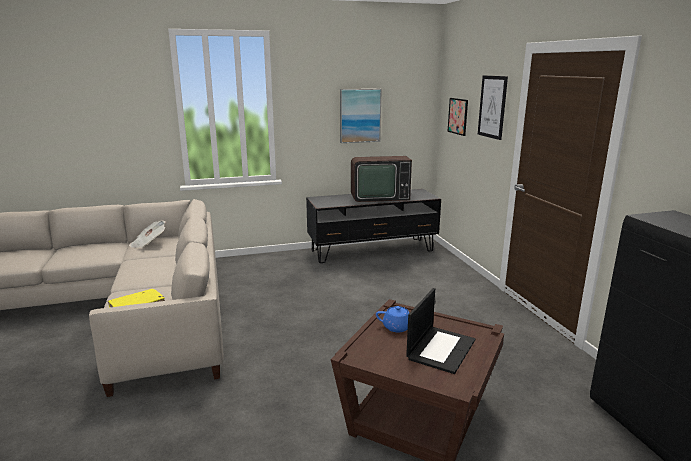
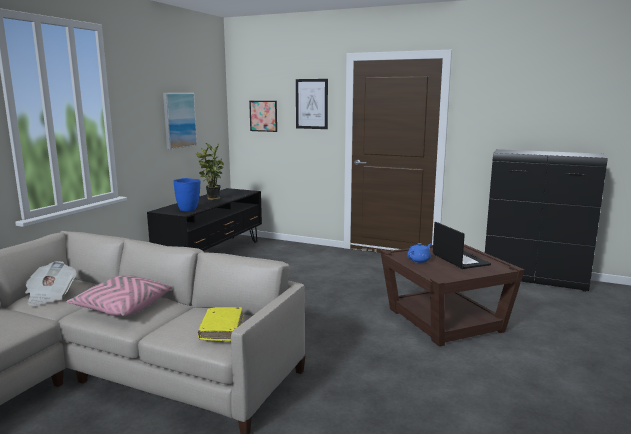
camera: 50 degrees left, 5 degrees down
television [351,156,412,202] -> potted plant [195,143,224,200]
none -> pink pillow [66,275,172,316]
none -> blue vase [173,178,200,211]

